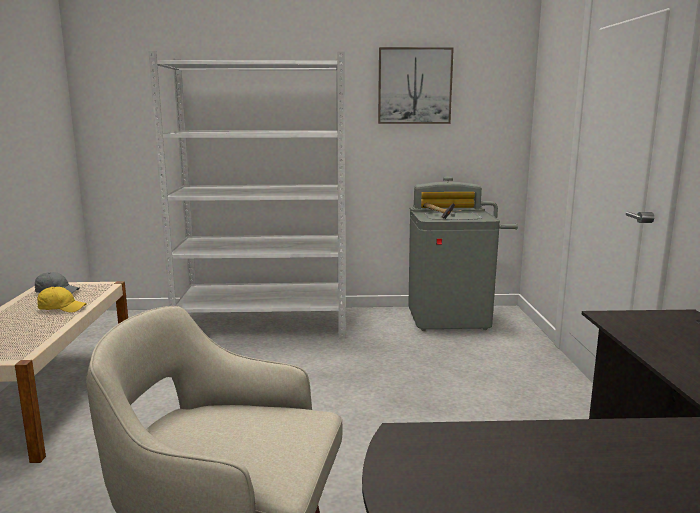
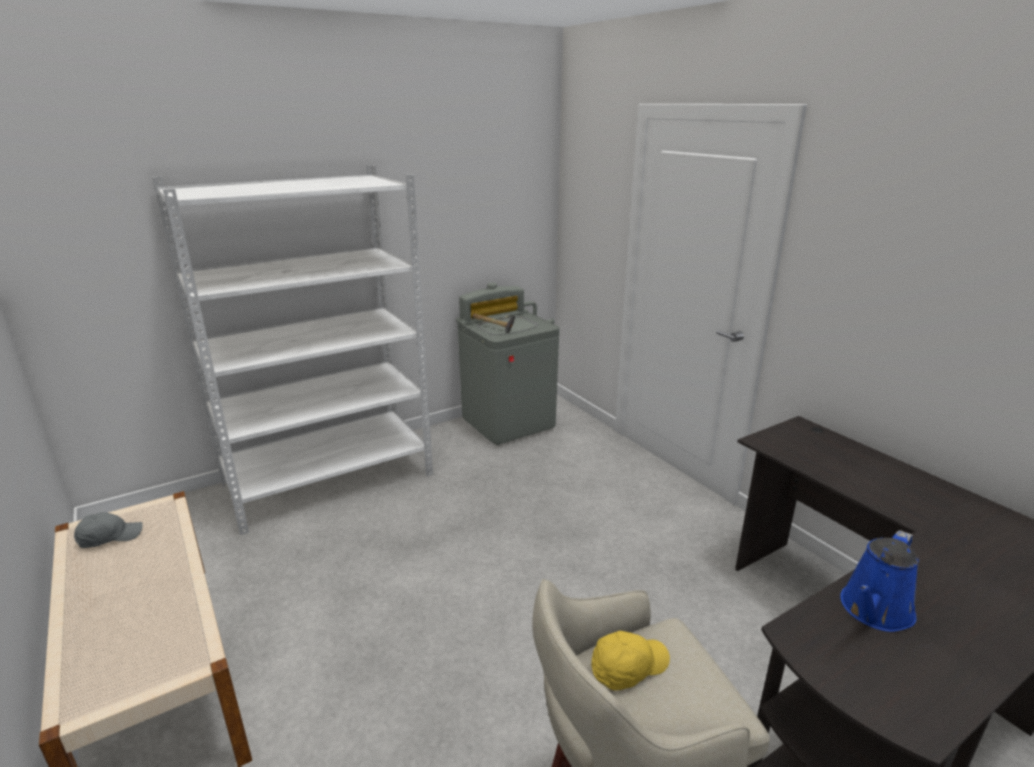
camera: 30 degrees left, 10 degrees up
yellow cap [37,287,87,312] -> yellow cap moved to [591,631,670,690]
picture [378,47,454,124] -> none
none -> blue watering can [840,530,919,632]

